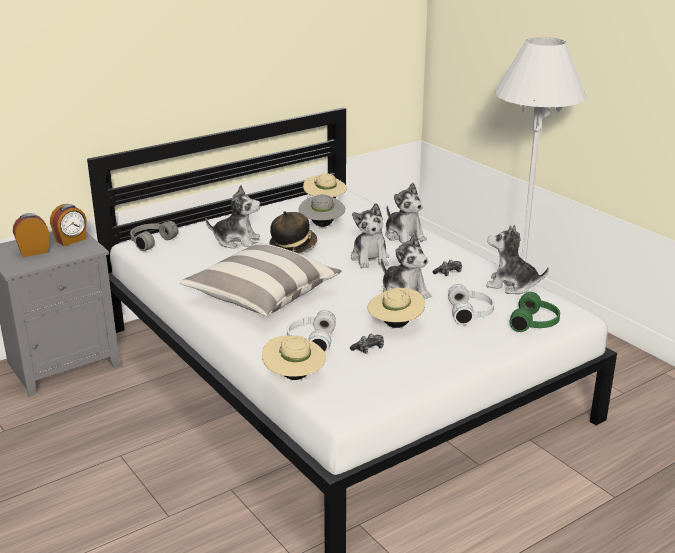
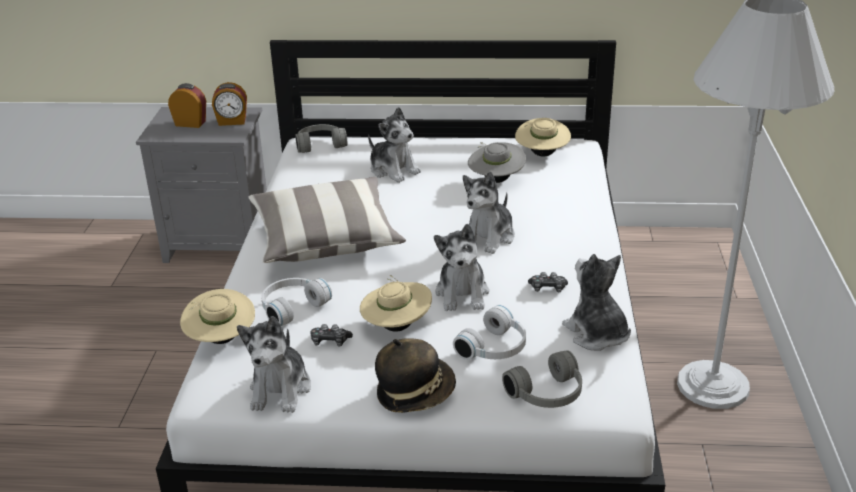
camera: 40 degrees right, 5 degrees up
hat [270,211,317,254] -> hat moved to [375,338,456,413]
plush toy [385,183,427,243] -> plush toy moved to [237,316,311,413]
green headphones [509,292,560,332] -> grey headphones [502,350,582,408]

